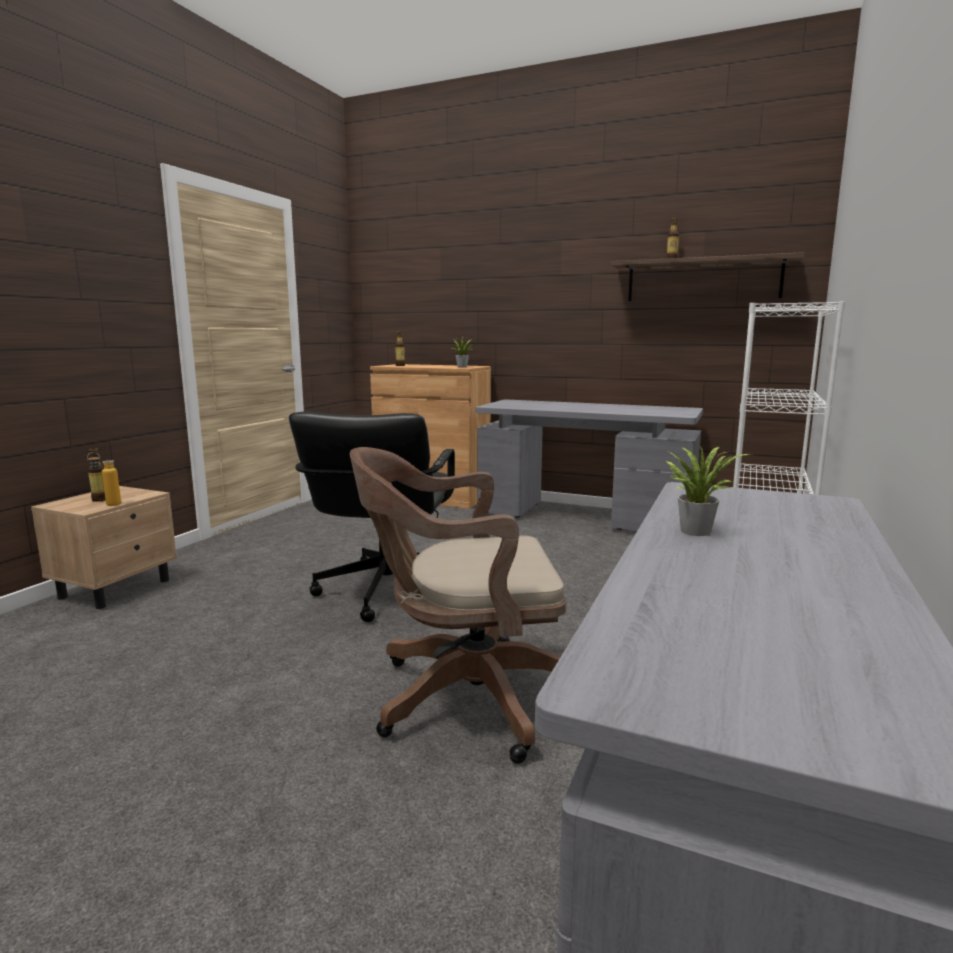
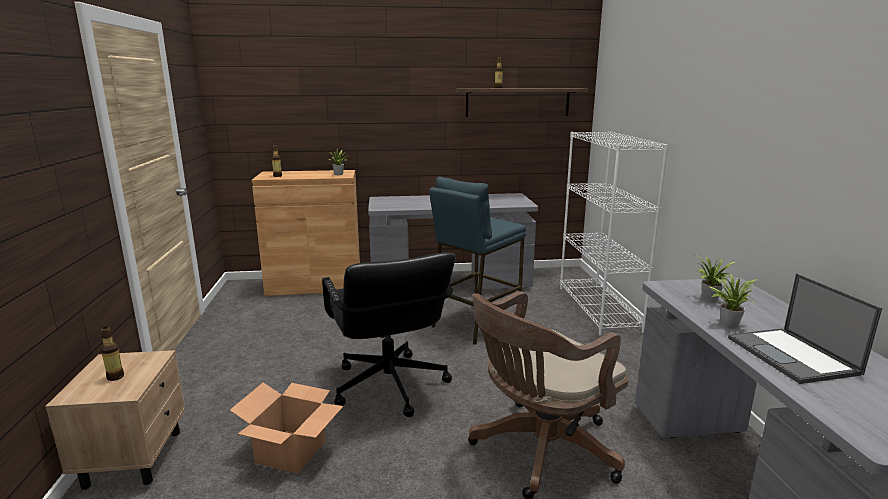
camera: 30 degrees left, 5 degrees up
bottle [87,452,121,506] -> none
none -> cardboard box [230,383,343,474]
none -> blue stool [429,177,526,345]
none -> potted plant [695,255,735,302]
none -> laptop [728,273,882,384]

